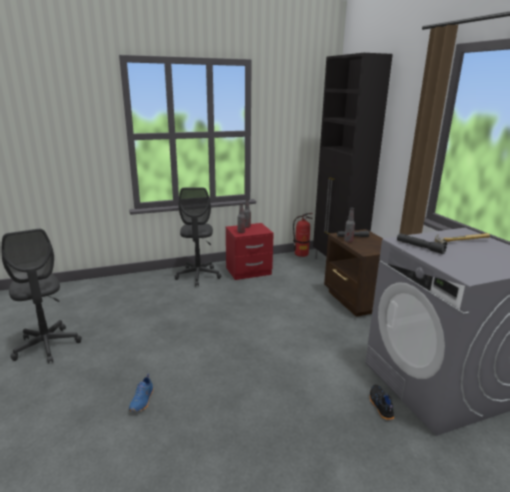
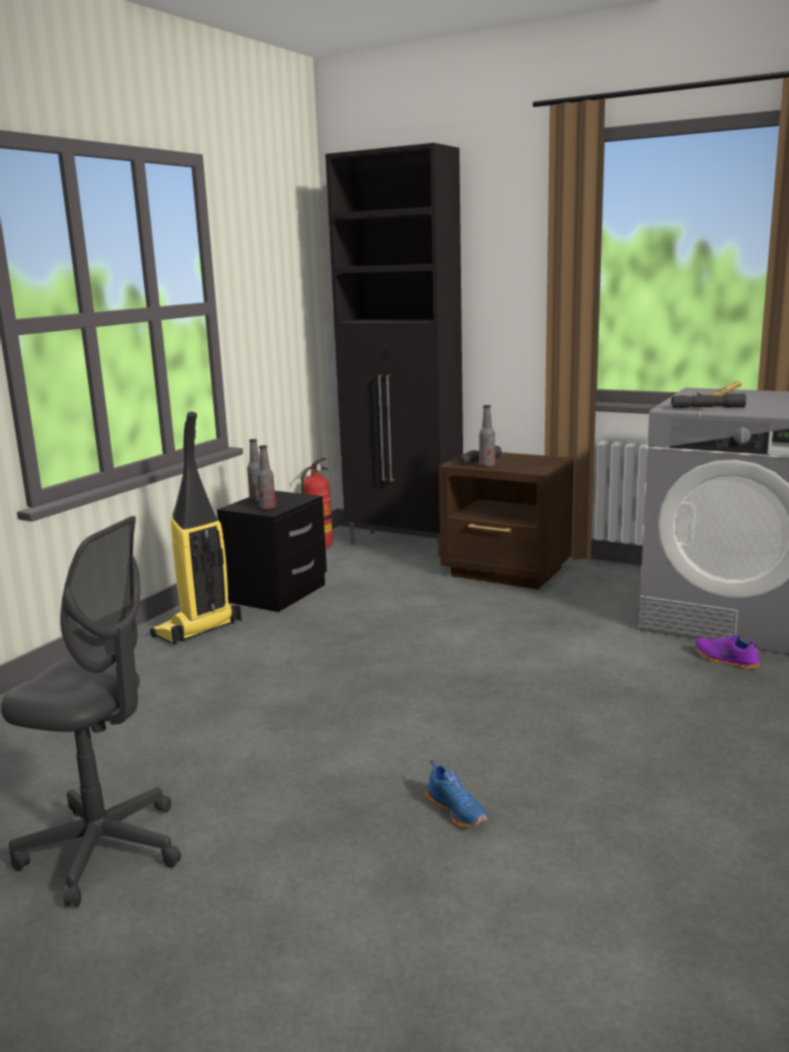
camera: 40 degrees left, 5 degrees down
grey office chair [174,188,221,287] -> vacuum cleaner [150,412,242,645]
red nightstand [226,223,274,280] -> black nightstand [217,491,327,612]
black shoe [369,385,394,420] -> purple shoe [695,634,761,669]

